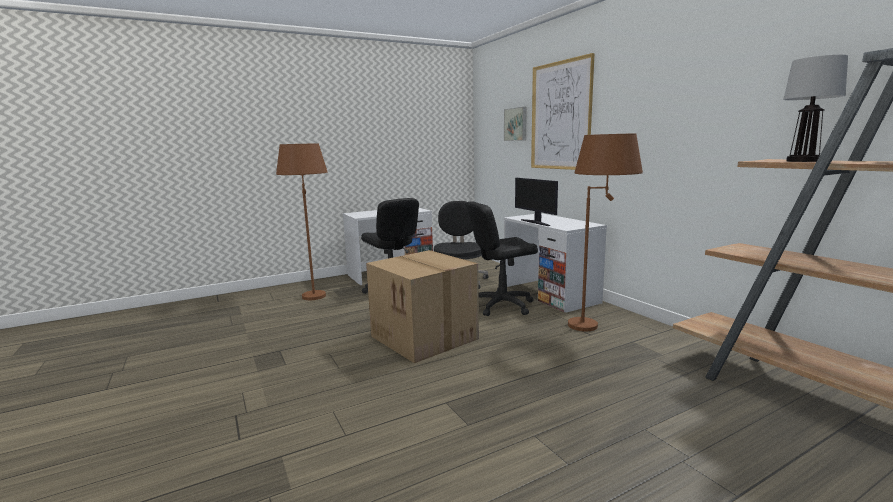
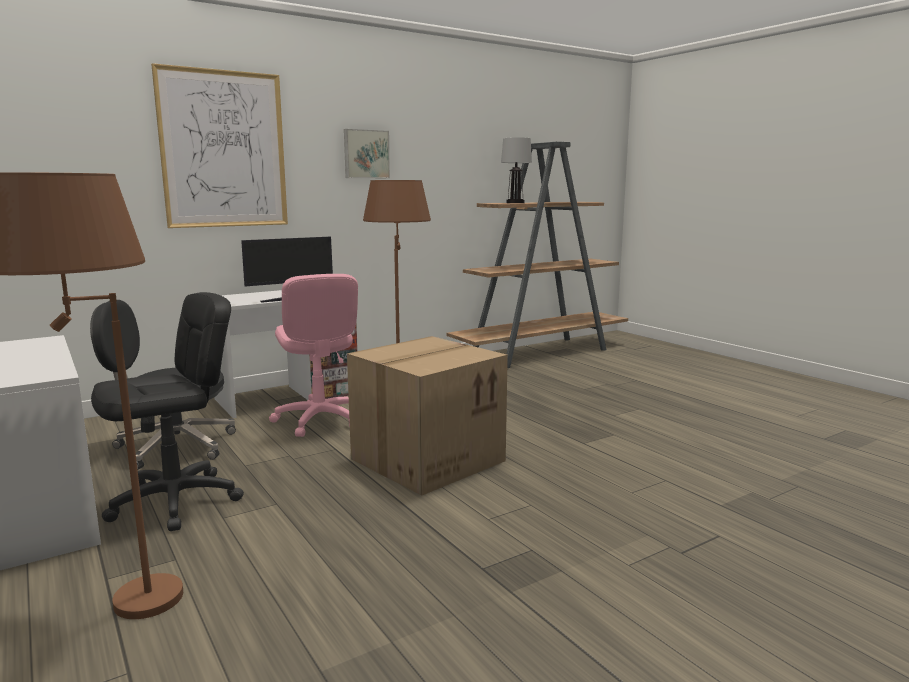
camera: 95 degrees left, 0 degrees up
black office chair [466,201,538,316] -> pink office chair [269,274,358,437]
picture [504,107,527,141] -> picture moved to [344,129,390,178]

